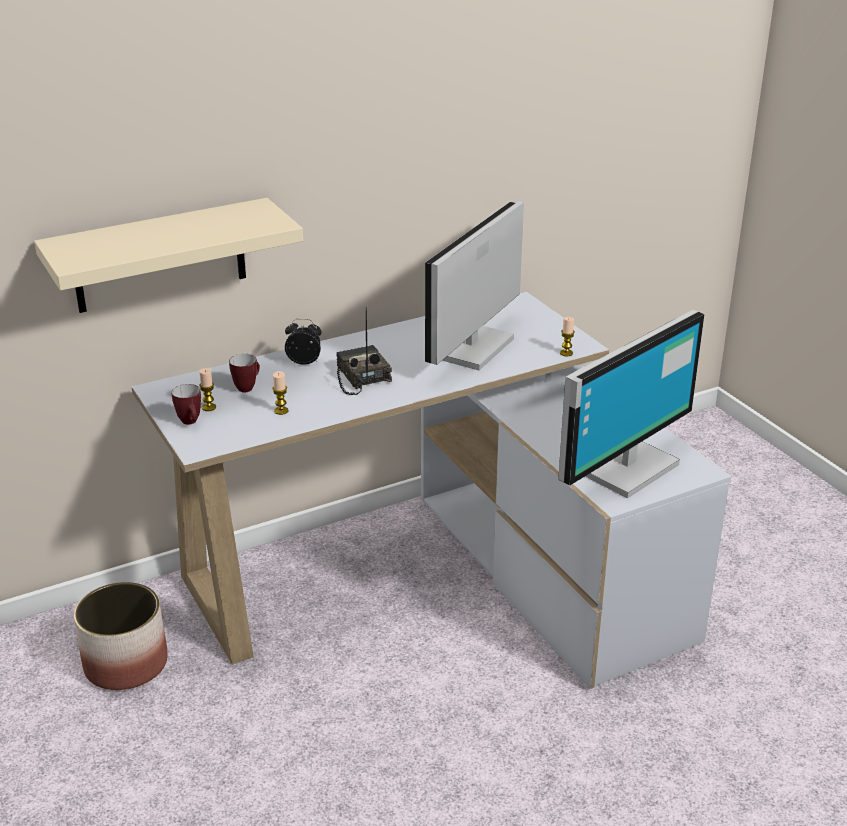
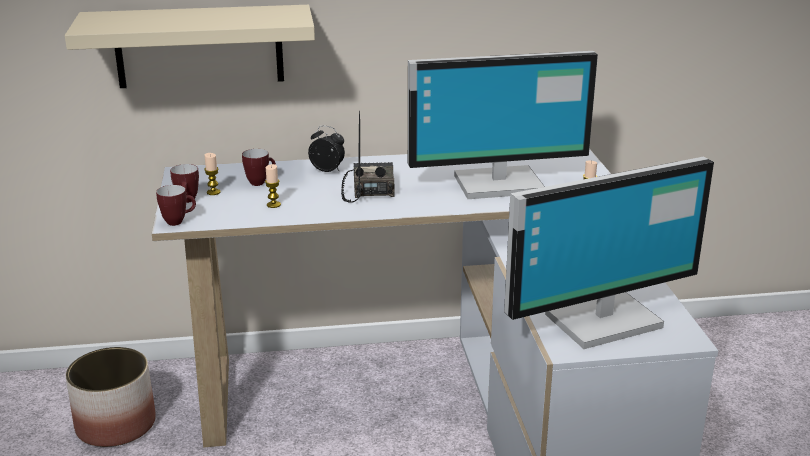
camera: 20 degrees right, 5 degrees down
monitor [425,200,524,370] -> monitor turned 150 degrees counterclockwise [408,51,598,199]
none -> mug [156,185,196,226]

